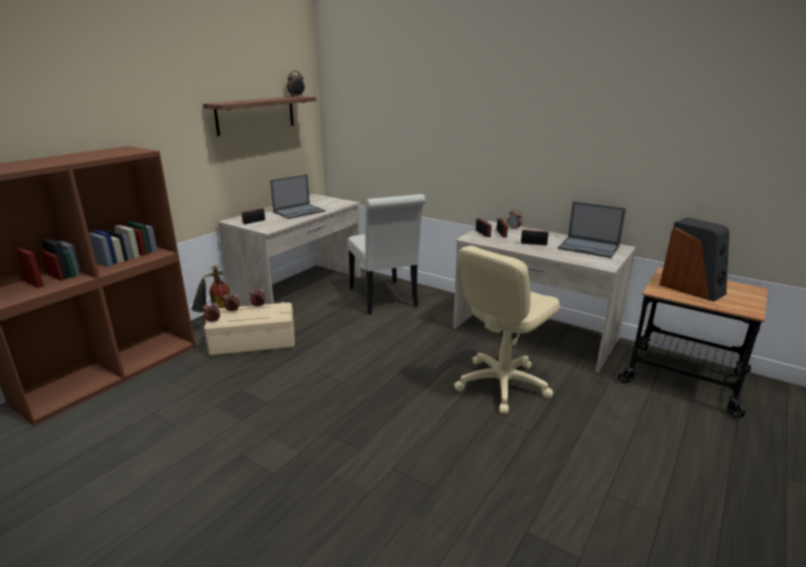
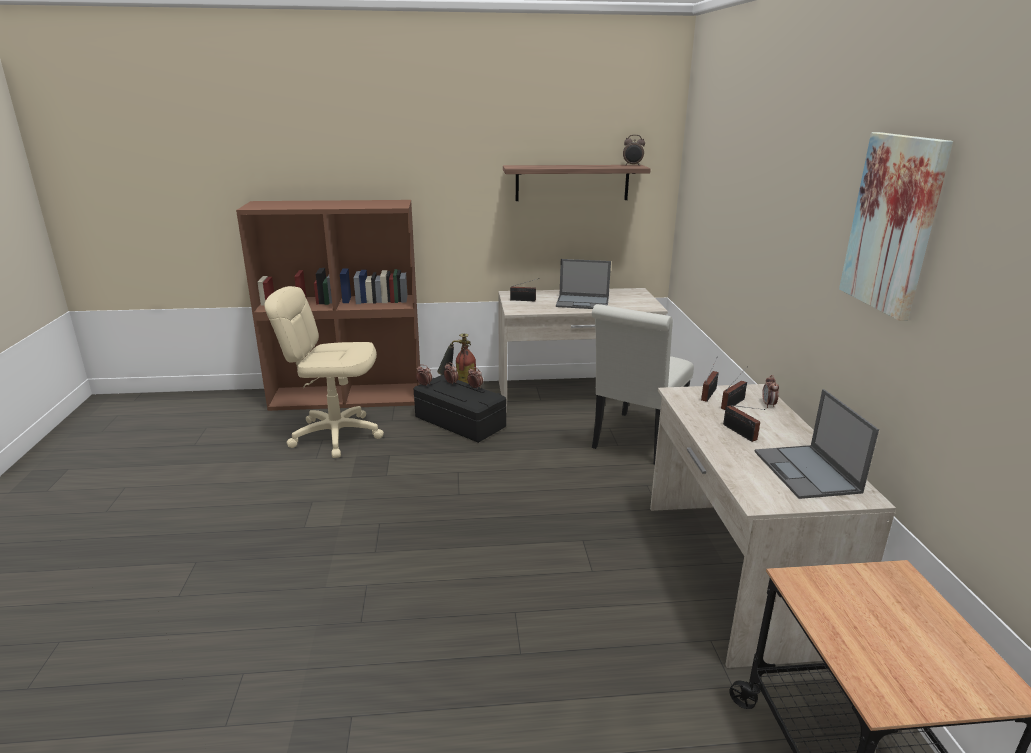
camera: 50 degrees right, 0 degrees up
beige storage box [204,302,295,356] -> black storage box [414,375,506,443]
beige office chair [454,246,560,414] -> beige office chair moved to [264,286,384,458]
speaker [660,217,729,302] -> none
none -> picture [839,132,953,321]

